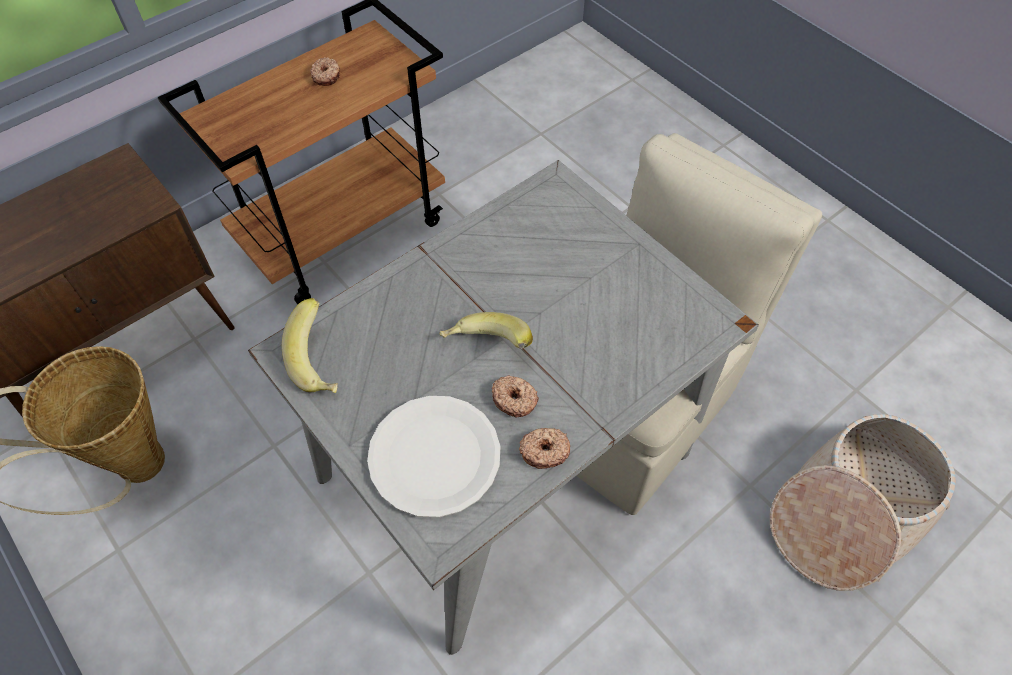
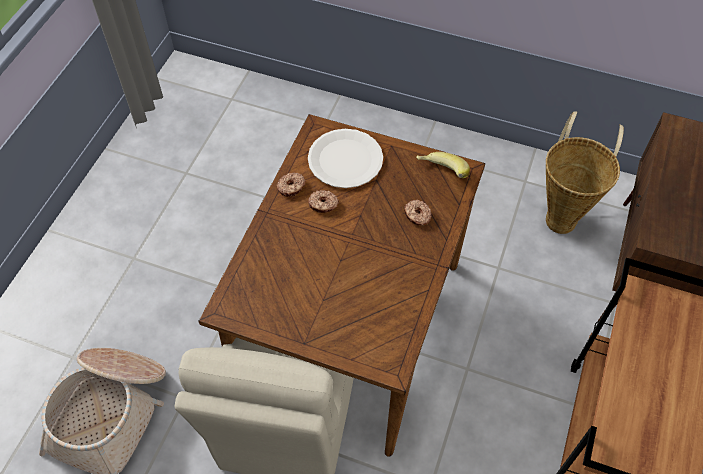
camera: 150 degrees right, 0 degrees up
grey dining table [248,160,759,655] -> brown dining table [198,114,485,457]
donut [310,57,340,86] -> donut moved to [404,200,432,225]
banana [440,312,533,349] -> none

